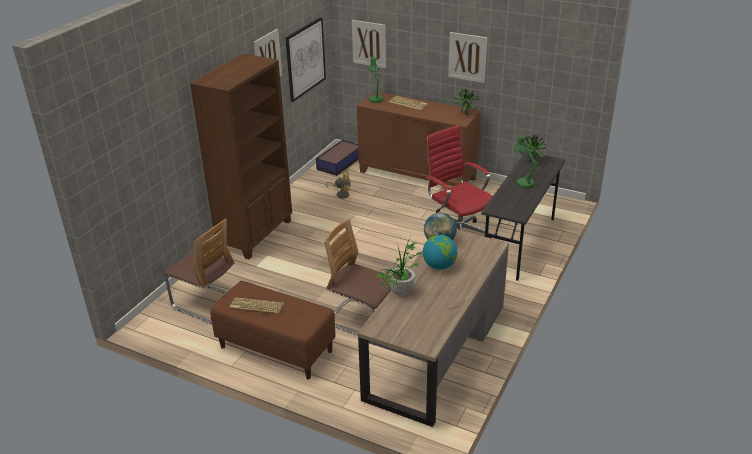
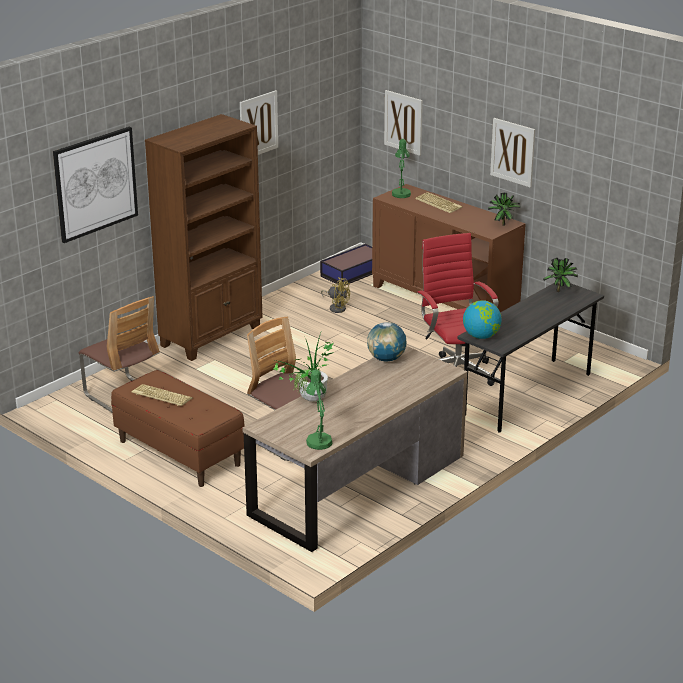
camera: 15 degrees right, 5 degrees down
picture [285,17,326,102] -> picture moved to [53,127,138,243]
globe [423,235,457,270] -> globe moved to [463,300,502,339]
green table lamp [514,135,537,189] -> green table lamp moved to [306,369,332,450]

